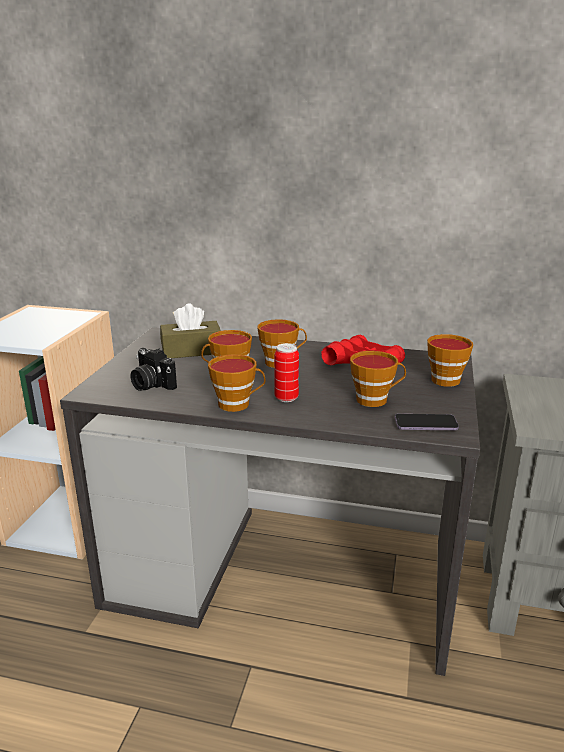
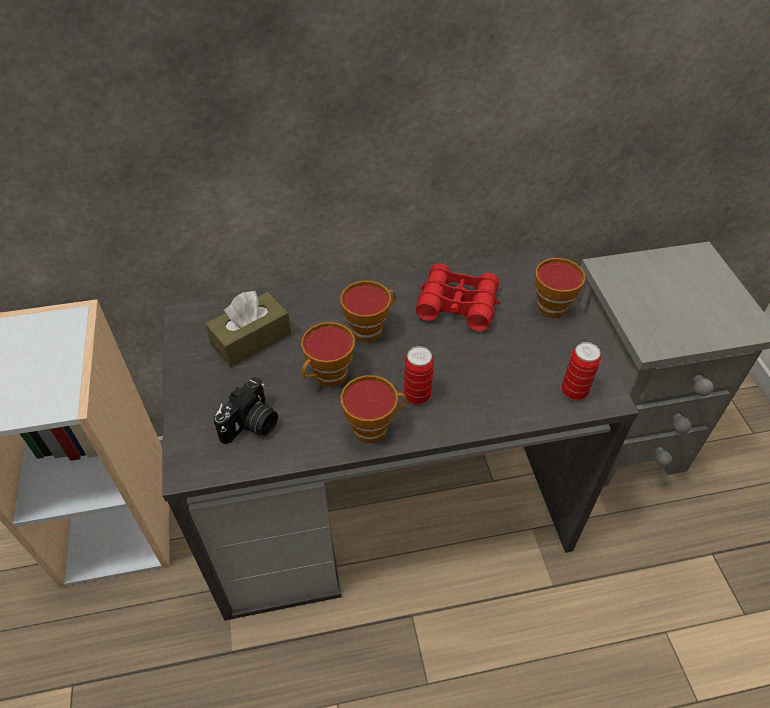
camera: 25 degrees left, 25 degrees up
camera [130,348,177,391] -> camera turned 75 degrees counterclockwise [214,377,278,444]
cup [350,351,406,407] -> none
phone [395,414,459,430] -> can [562,342,601,400]

